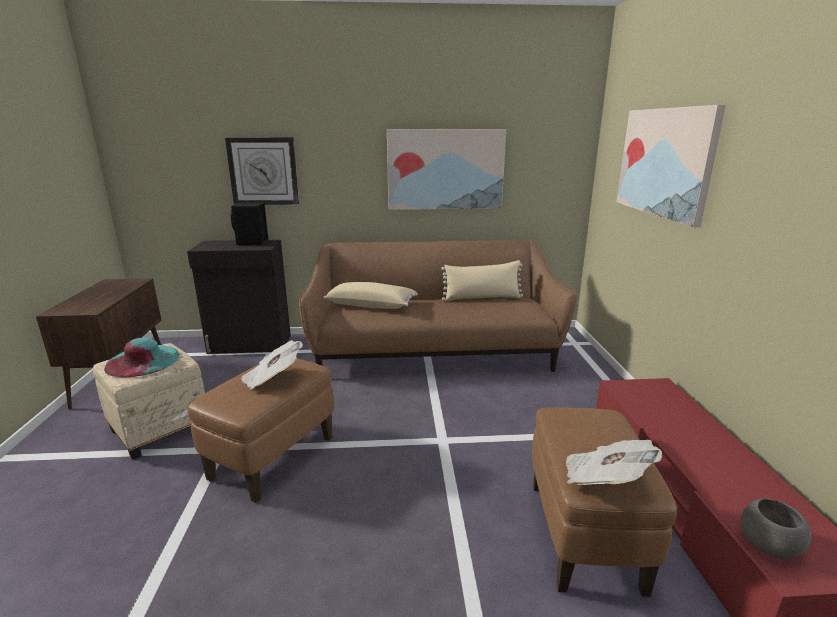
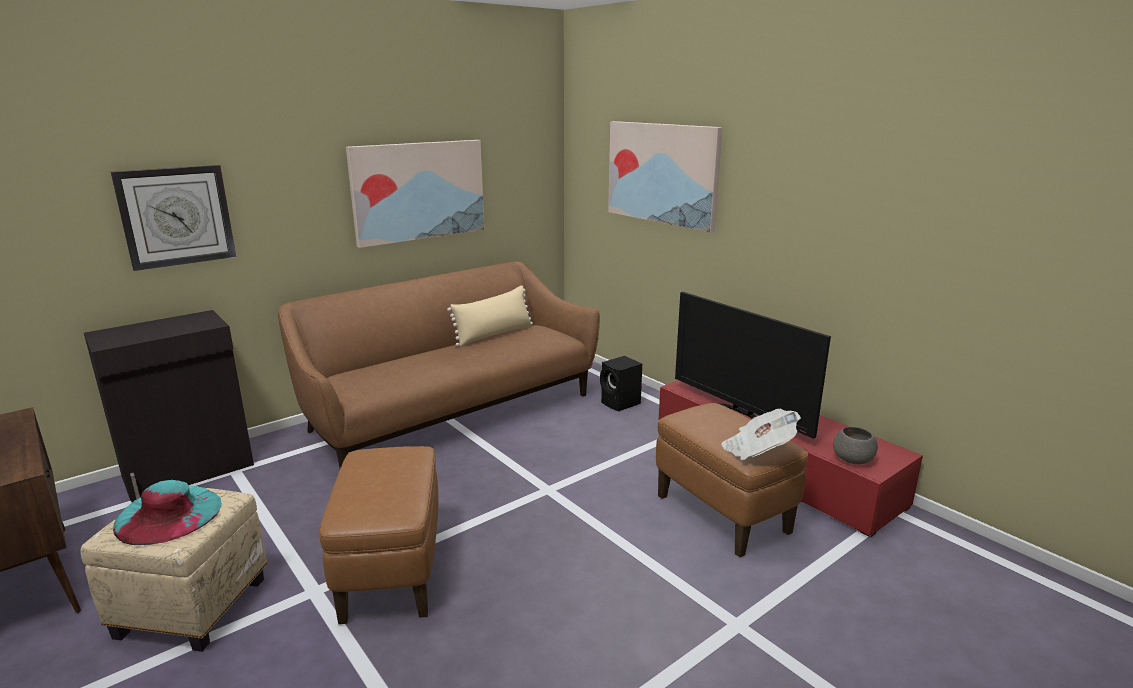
camera: 35 degrees left, 0 degrees up
black speaker [231,203,269,245] -> black speaker moved to [600,356,642,412]
newspaper [241,340,303,389] -> none
beige pillow [323,282,418,309] -> none
none -> television [675,292,831,439]

